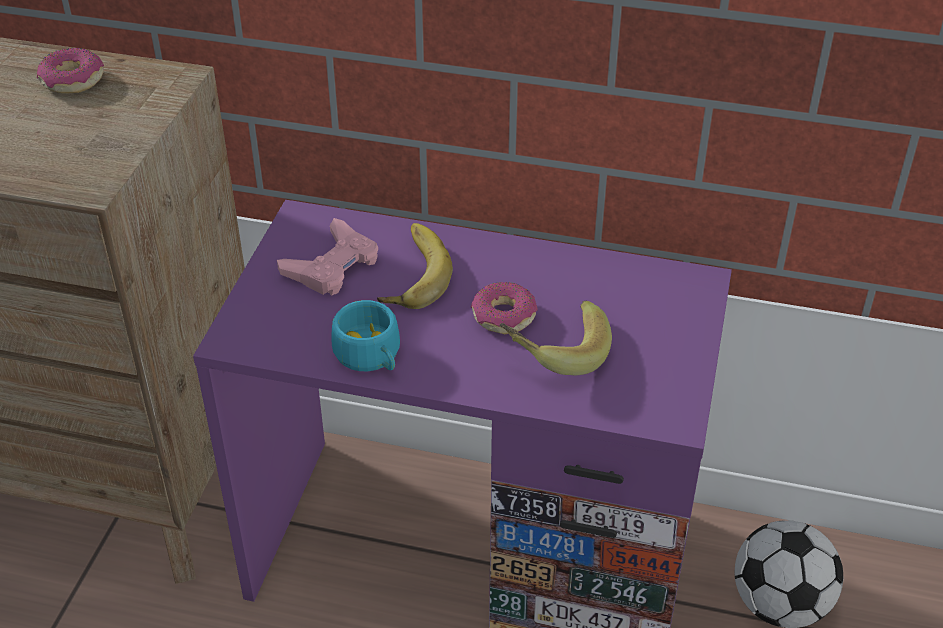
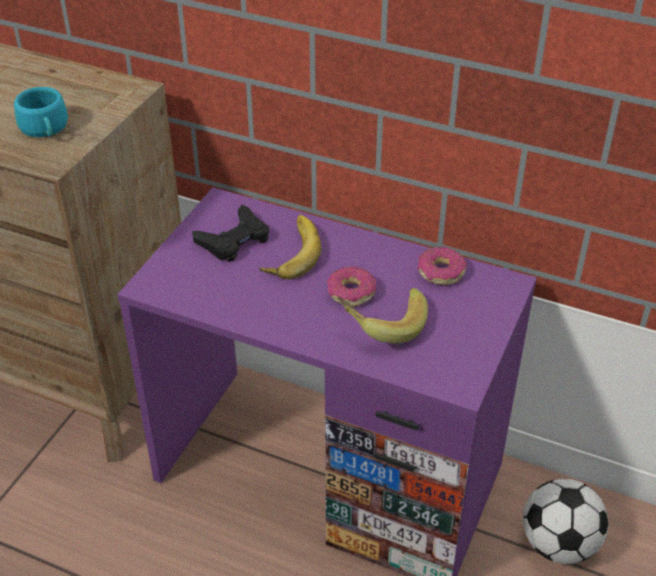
camera: 10 degrees right, 0 degrees up
donut [37,48,104,93] -> donut moved to [418,247,467,285]
pink game controller [277,218,378,295] -> black game controller [192,205,269,262]
turquoise cup [331,300,400,371] -> turquoise cup moved to [14,87,68,137]

